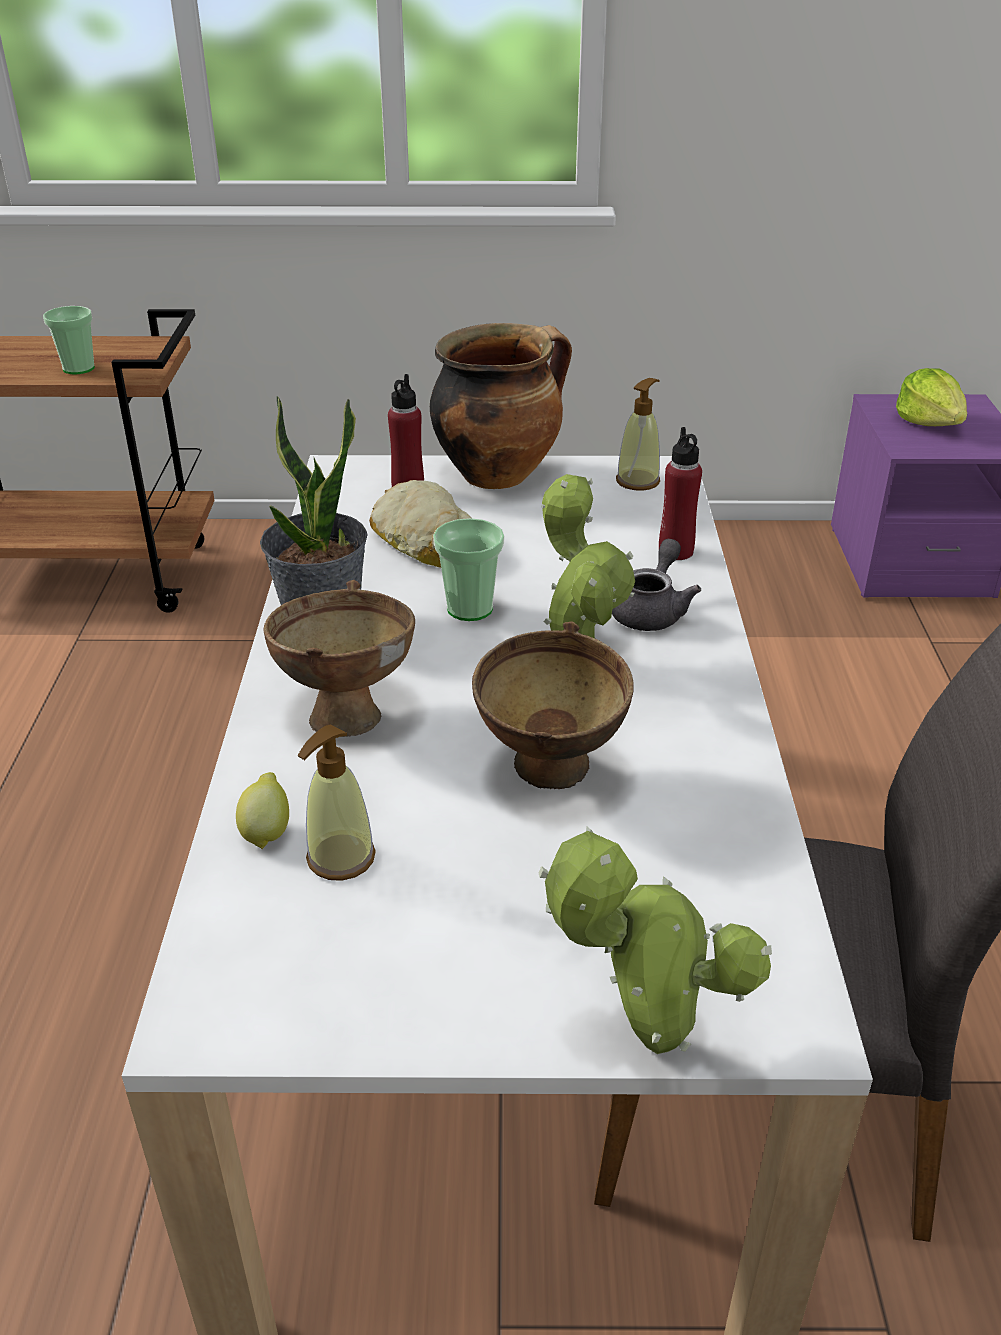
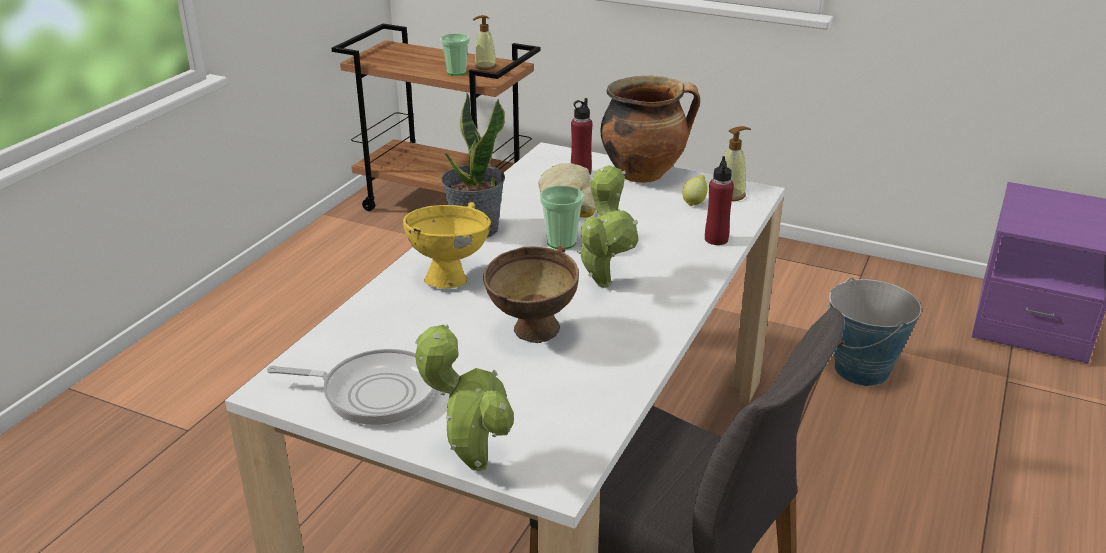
camera: 25 degrees right, 5 degrees down
lemon [236,772,289,849] -> lemon moved to [682,175,708,206]
brown bowl [263,580,415,737] -> yellow bowl [403,202,491,289]
soap dispenser [297,724,376,881] -> soap dispenser moved to [473,15,496,70]
grey teapot [612,539,701,631] -> none
lettuce [896,368,967,426] -> none
none -> frying pan [267,349,435,425]
none -> bucket [826,277,921,386]

